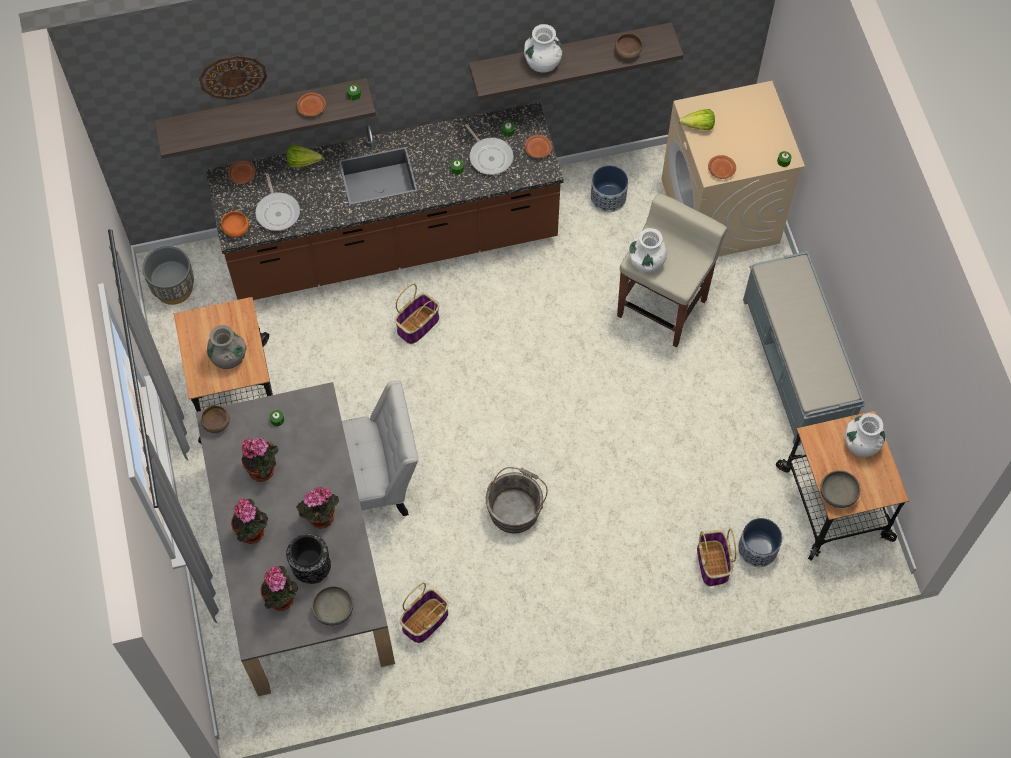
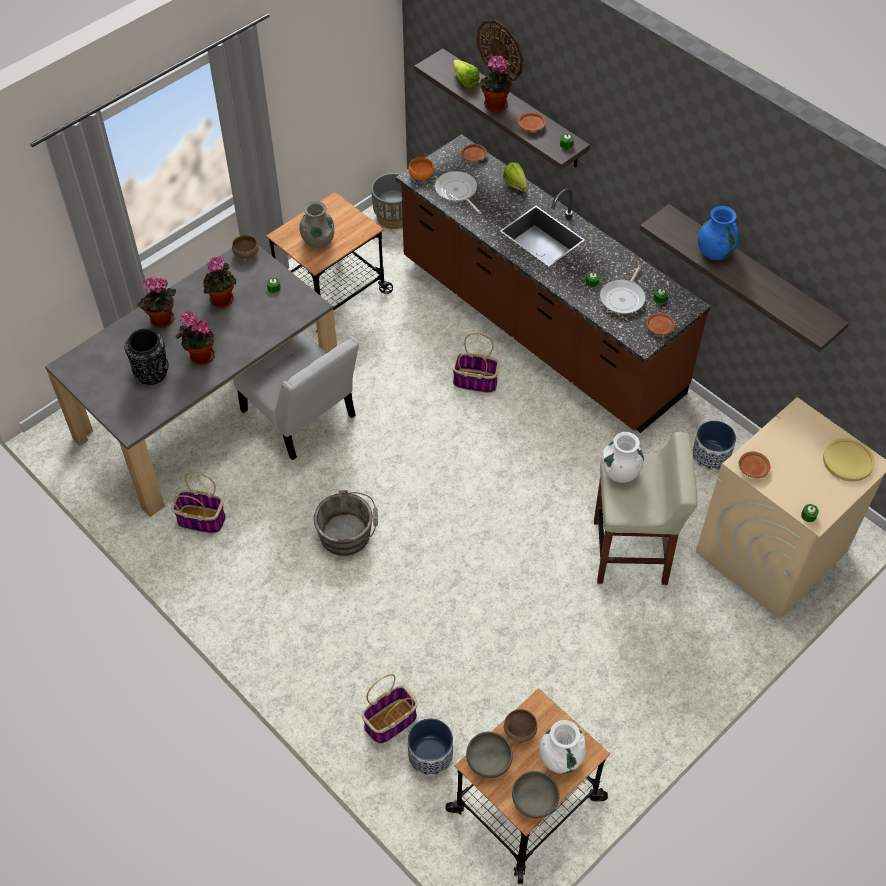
camera: 60 degrees right, 10 degrees down
frying pan [255,173,300,231] -> frying pan turned 105 degrees clockwise [435,171,481,215]
potted plant [260,566,298,611] -> potted plant moved to [477,56,516,112]
grey bowl [312,585,353,626] -> grey bowl moved to [512,771,560,818]
white vase [524,24,562,73] -> blue vase [698,206,739,260]
brown bowl [615,33,642,59] -> brown bowl moved to [504,709,537,742]
lettuce [679,109,715,130] -> lettuce moved to [453,59,480,88]
grey bench [743,251,865,446] -> none
none -> yellow plate [823,438,875,482]

